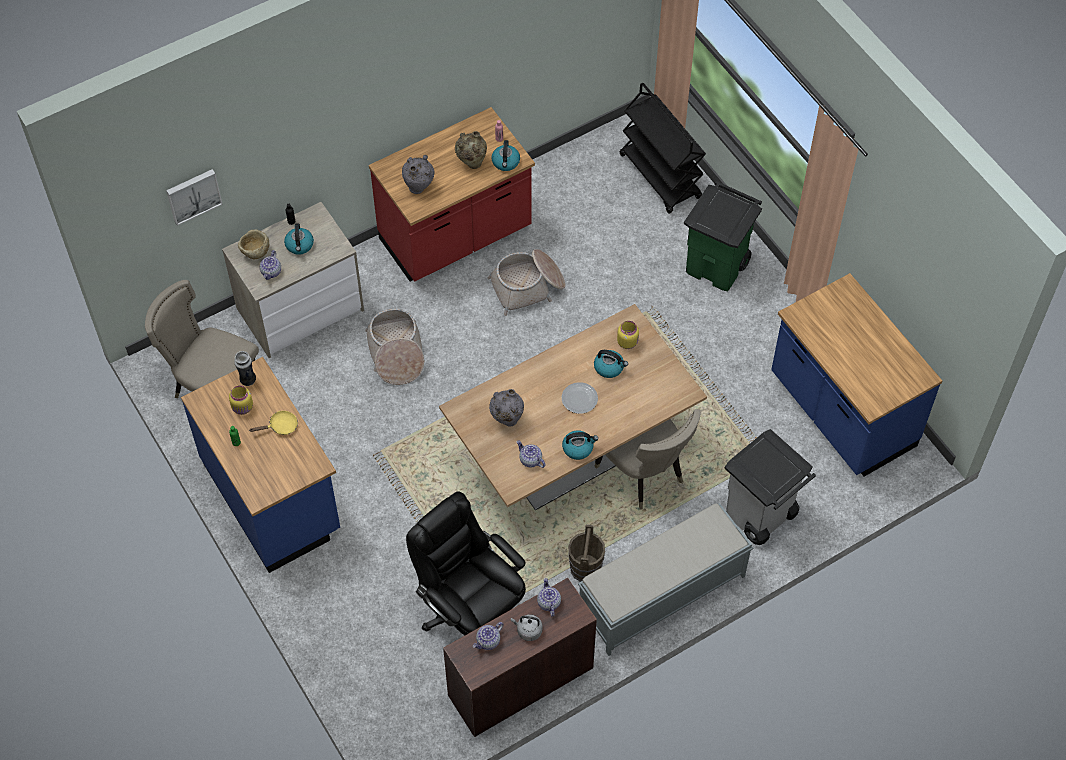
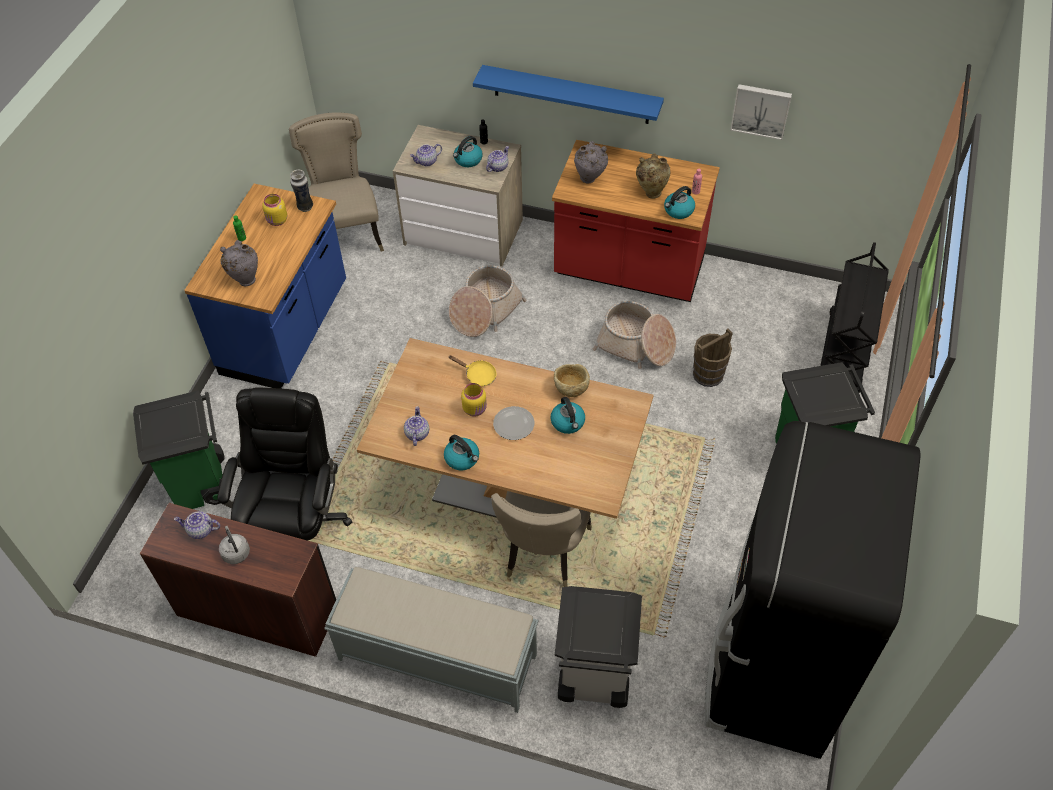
camera: 50 degrees right, 5 degrees down
picture [166,169,222,226] -> picture moved to [730,84,792,140]
beige bowl [238,229,269,259] -> beige bowl moved to [554,364,590,397]
yellow frying pan [249,411,298,435] -> yellow frying pan moved to [448,355,496,386]
grey vase [489,389,524,426] -> grey vase moved to [220,240,258,286]
teapot [537,578,561,617] -> teapot moved to [486,146,509,172]
brown bucket [568,525,605,582] -> brown bucket moved to [693,328,733,387]
yellow jar [617,321,639,349] -> yellow jar moved to [461,383,487,417]
blue counter [771,273,942,477] -> black fridge [704,421,921,759]
none -> green trash can [133,391,231,509]
none -> blue shelf [473,65,664,124]

